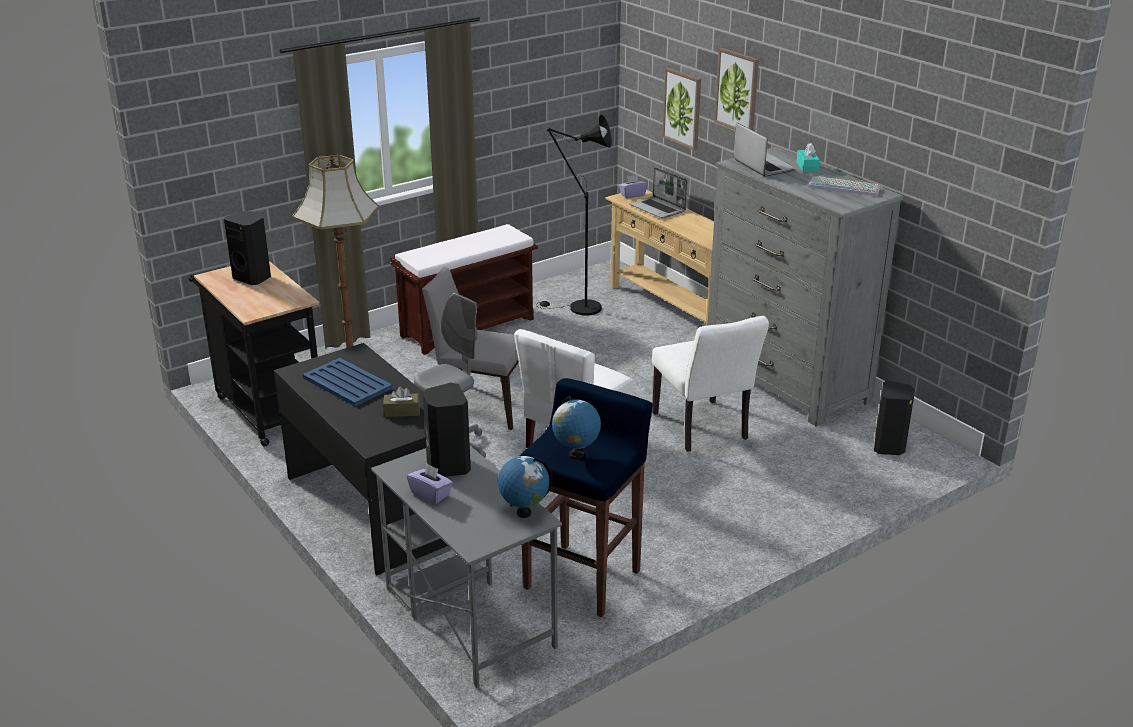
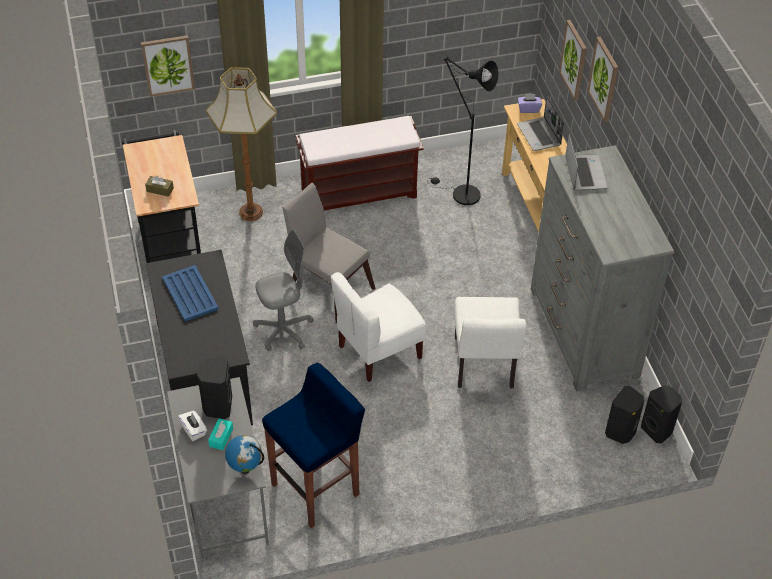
camera: 20 degrees right, 20 degrees up
black speaker [224,211,271,285] -> black speaker moved to [641,385,682,443]
brown tissue box [383,387,420,417] -> brown tissue box moved to [145,176,174,197]
purple tissue box [407,463,453,504] -> white tissue box [178,411,207,441]
globe [552,396,601,459] -> none
turquoise tissue box [797,143,820,172] -> turquoise tissue box moved to [208,418,233,450]
keyboard [808,176,881,197] -> none
none -> picture [141,35,195,97]

